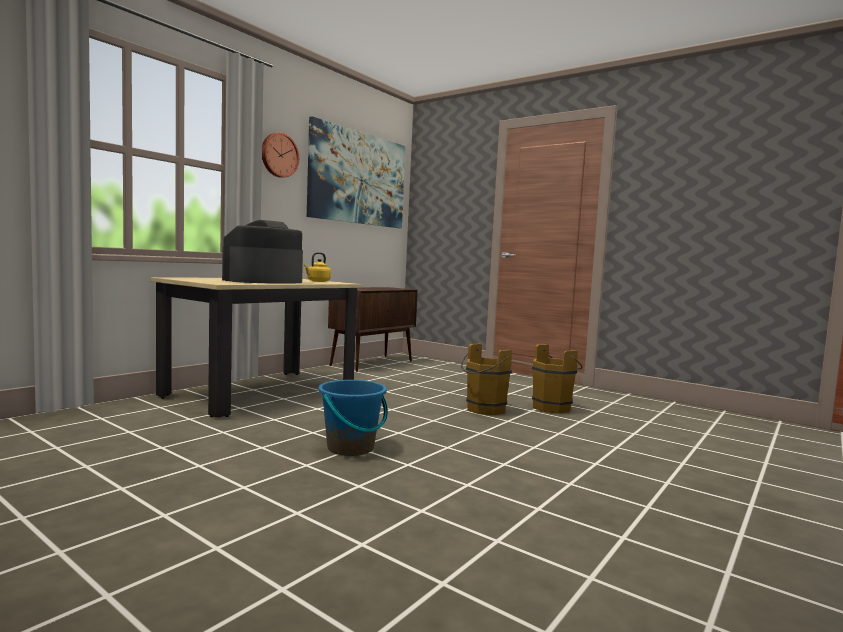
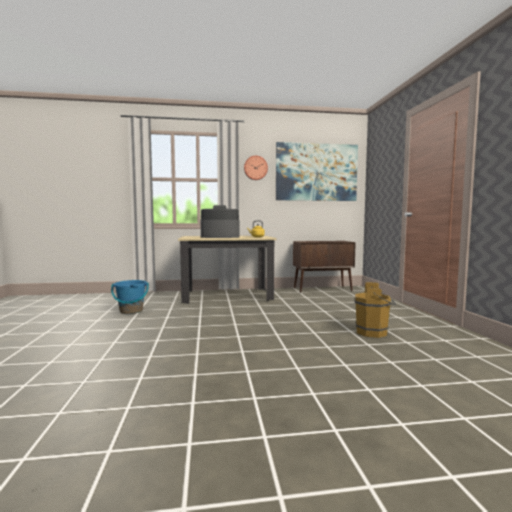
camera: 45 degrees right, 0 degrees up
blue bucket [318,380,388,456] -> blue bucket moved to [111,280,149,314]
brown bucket [461,343,512,415] -> none

